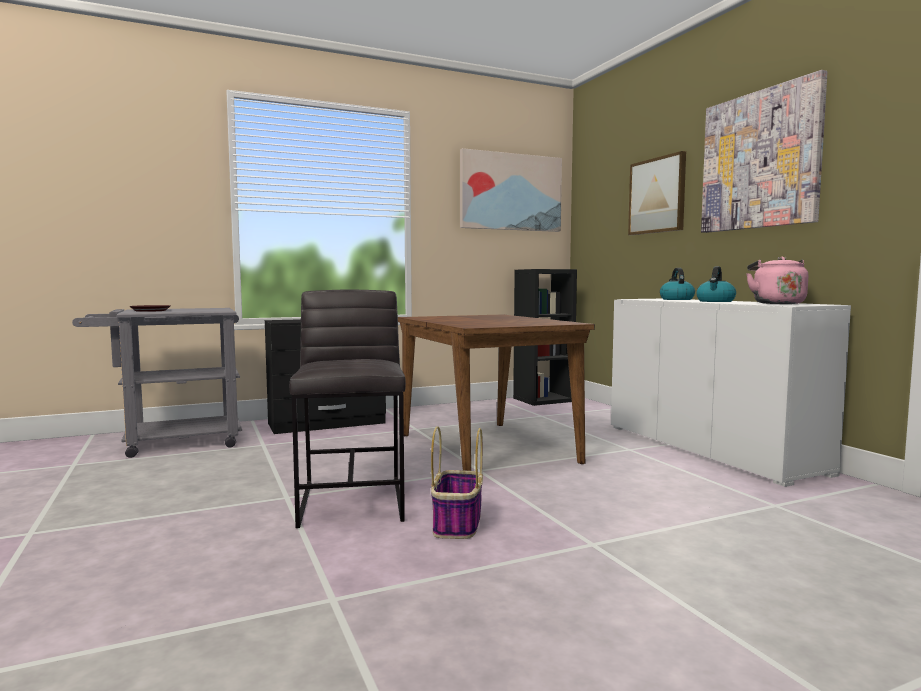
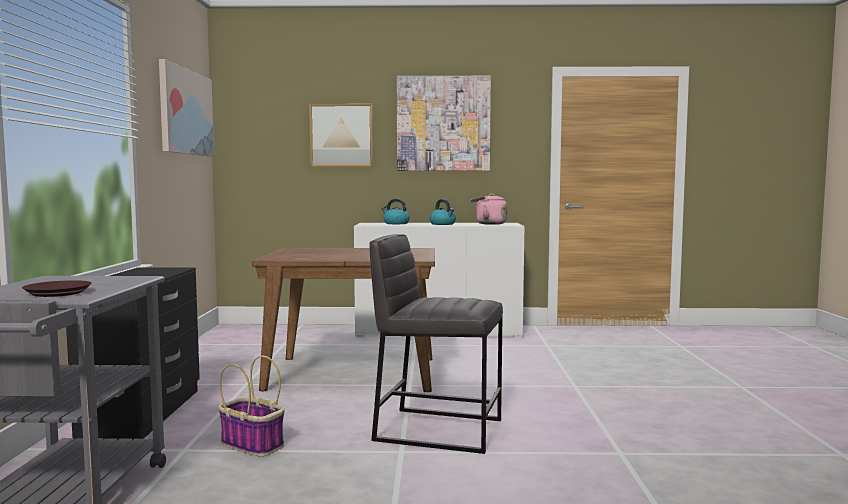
camera: 65 degrees left, 0 degrees up
basket [431,426,483,539] -> basket moved to [218,355,285,457]
black bookcase [513,269,577,406] -> none

